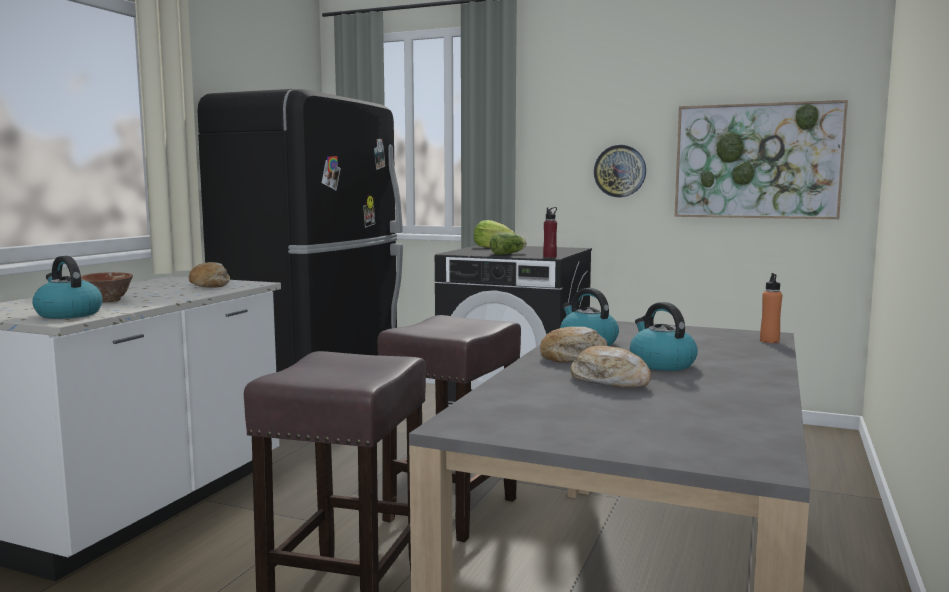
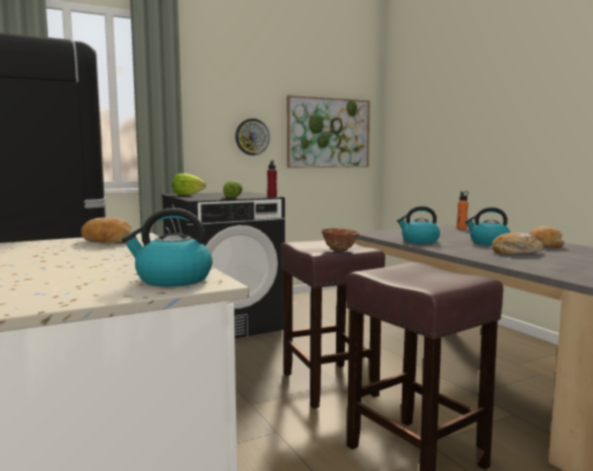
camera: 50 degrees left, 0 degrees up
bowl [81,272,133,303] -> bowl moved to [321,228,360,251]
bread [540,327,607,363] -> bread moved to [529,226,565,248]

